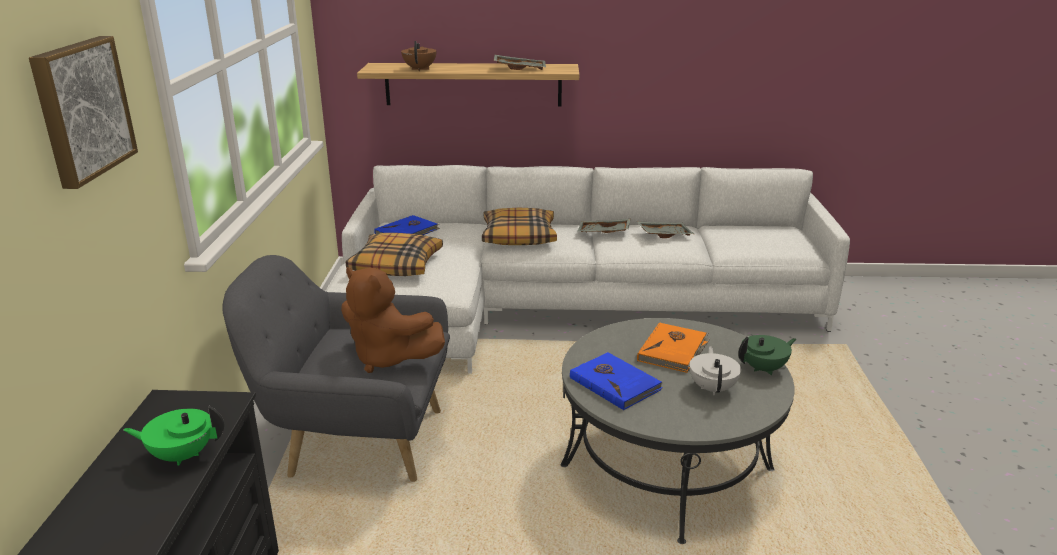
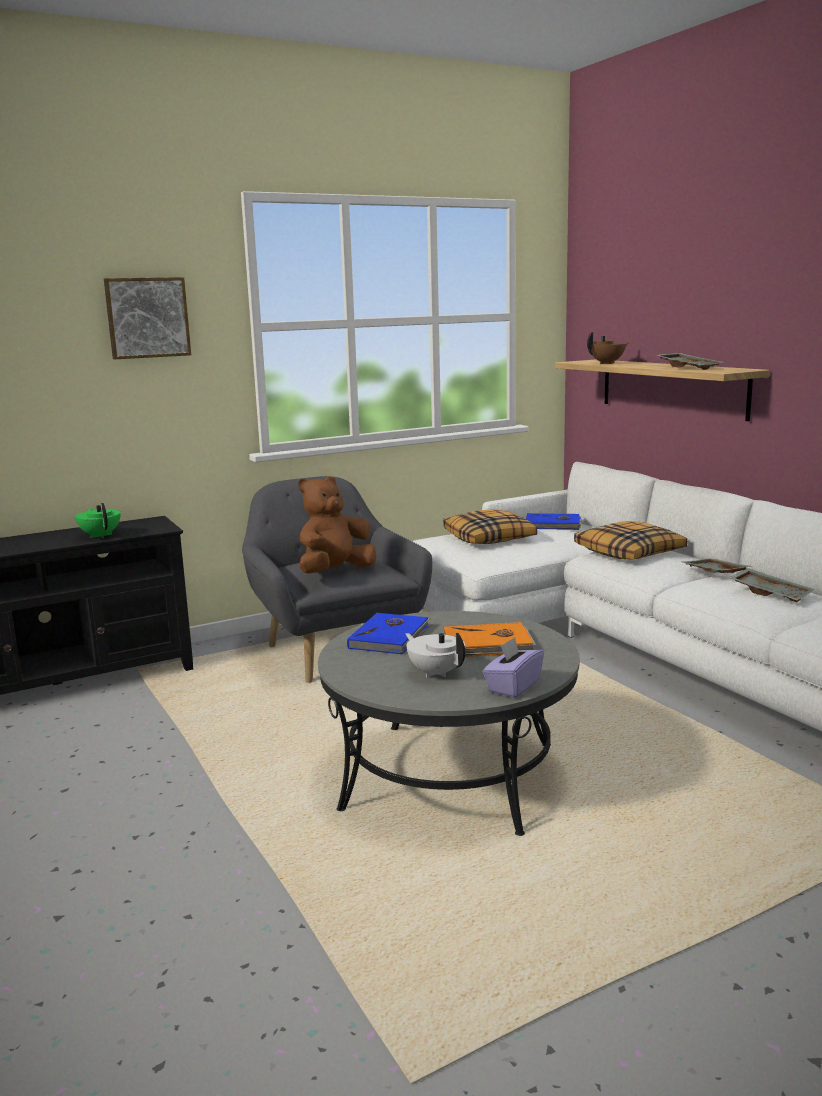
camera: 60 degrees right, 10 degrees down
brown plush toy [341,267,445,373] -> brown plush toy turned 45 degrees clockwise [299,476,376,574]
white teapot [690,346,741,396] -> white teapot turned 105 degrees counterclockwise [405,633,465,677]
green teapot [738,335,796,375] -> purple tissue box [483,637,544,698]

